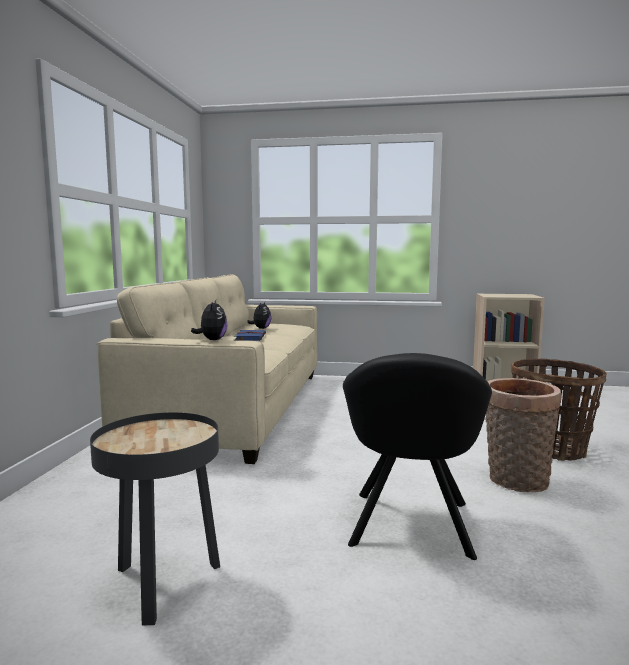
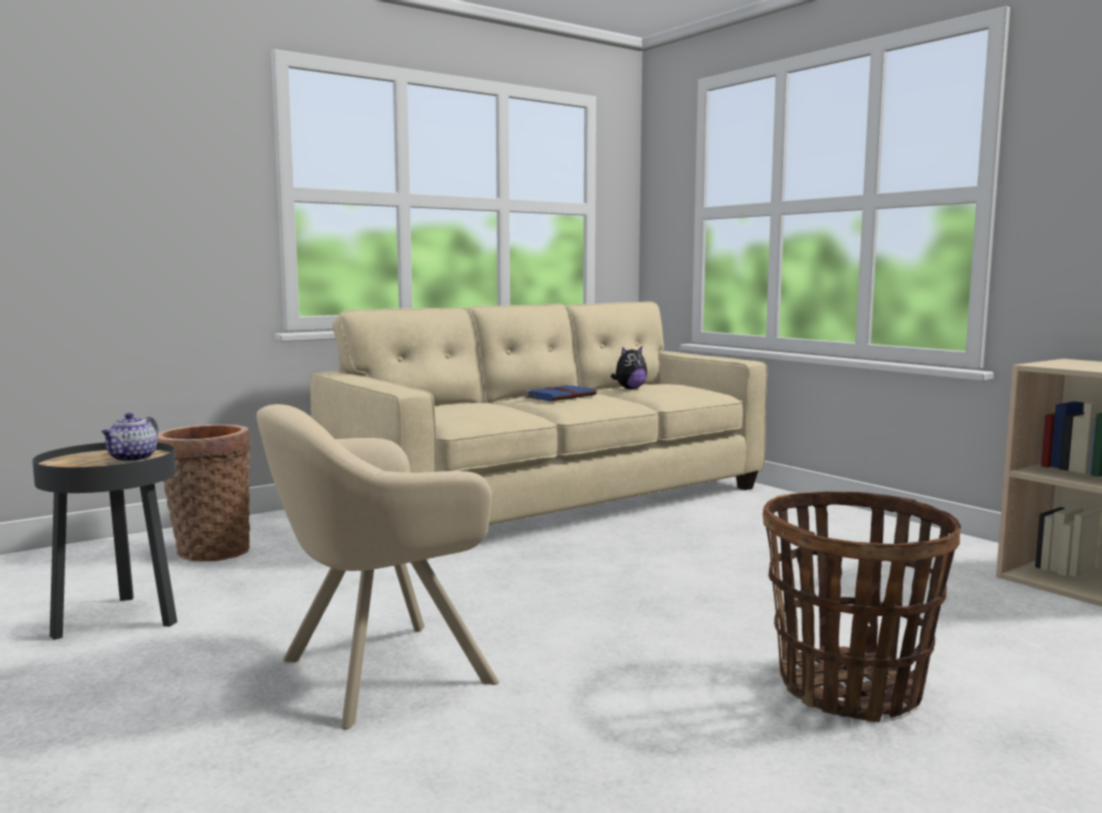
camera: 45 degrees right, 0 degrees up
plush toy [191,300,227,340] -> none
black armchair [343,353,492,560] -> beige armchair [256,404,499,729]
basket [485,378,561,492] -> basket moved to [157,424,250,562]
none -> teapot [101,413,158,462]

